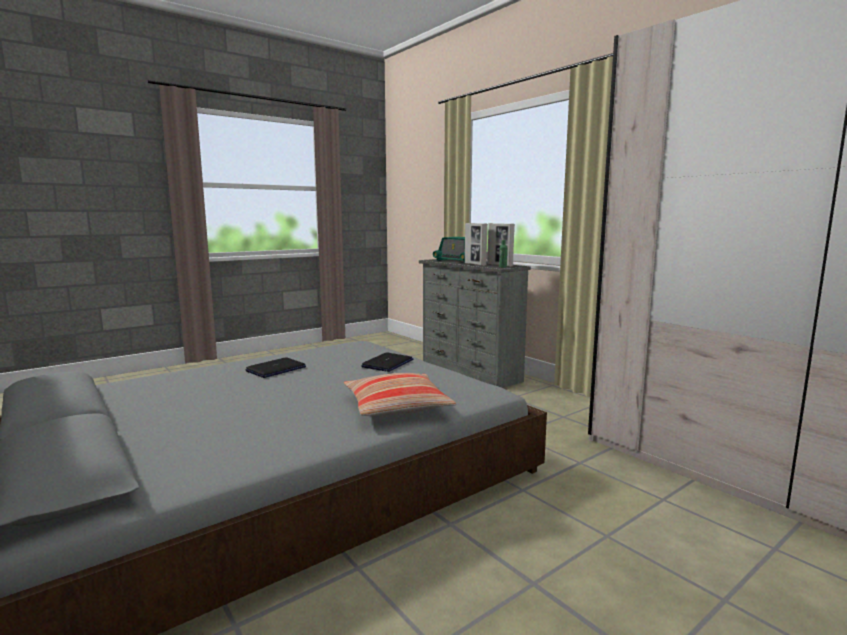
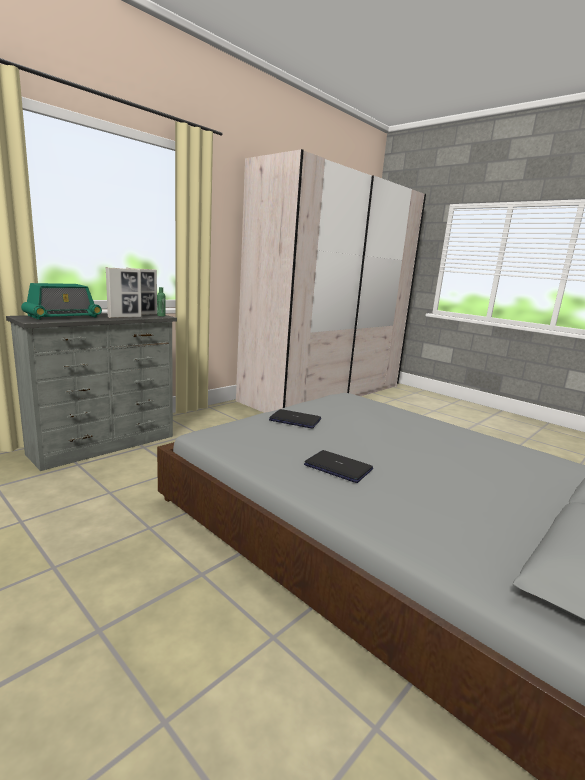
camera: 100 degrees left, 5 degrees up
pillow [344,373,457,416] -> none

